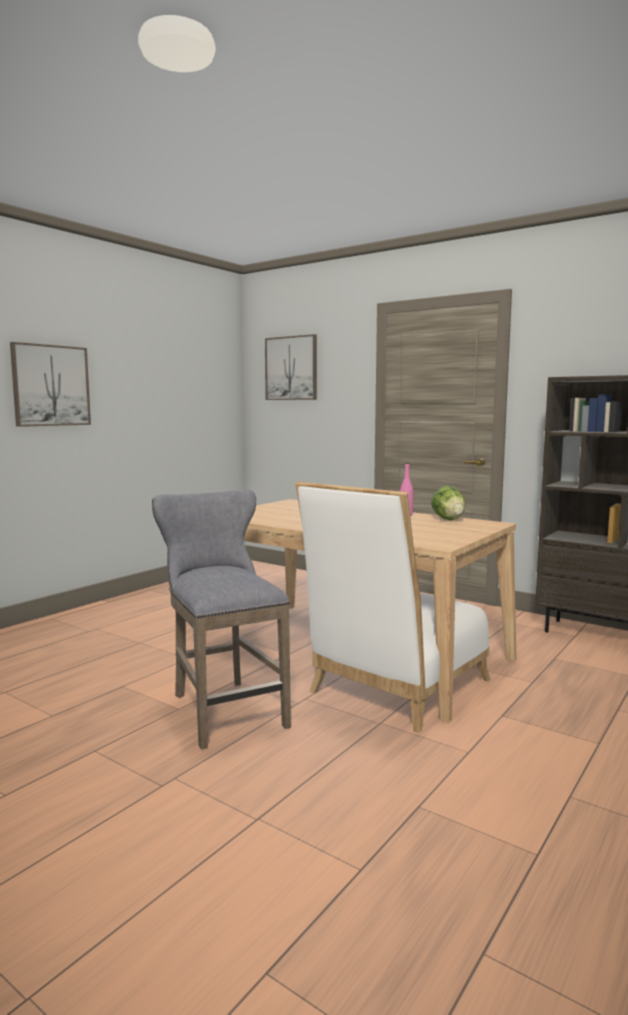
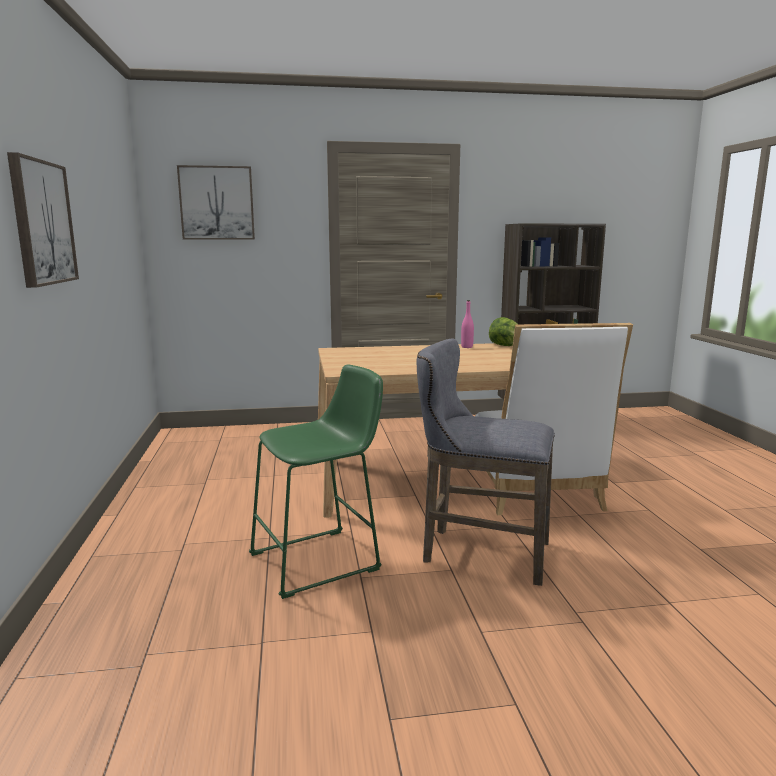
camera: 45 degrees left, 5 degrees up
none -> green stool [249,365,383,599]

